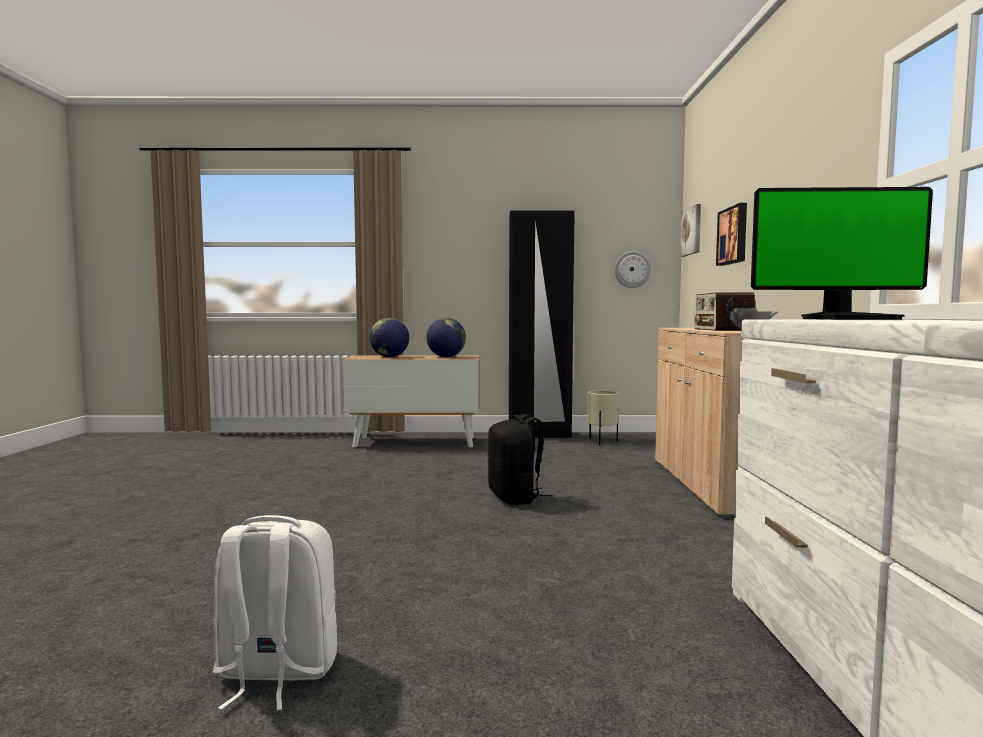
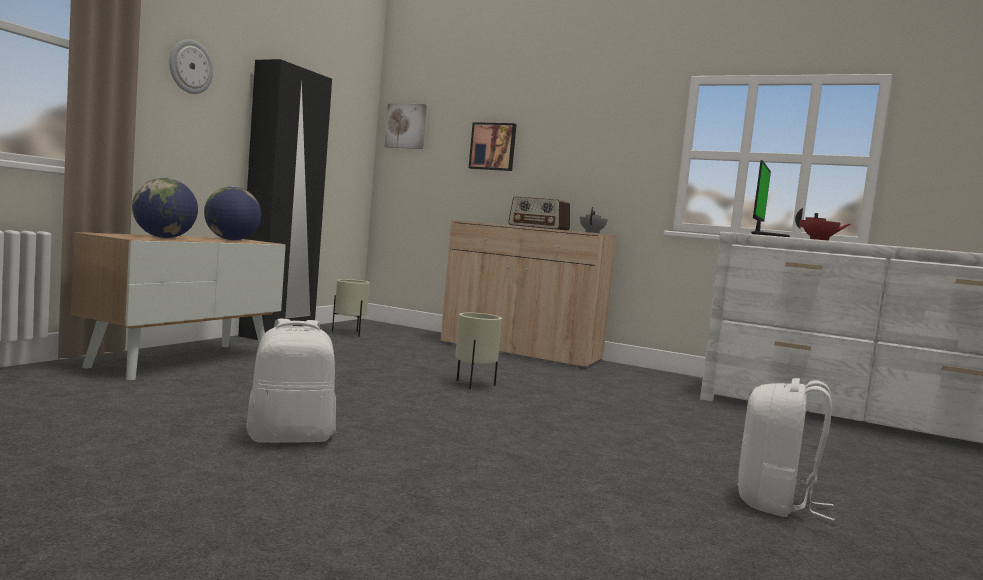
camera: 65 degrees left, 0 degrees up
black backpack [487,414,552,505] -> beige planter [455,313,502,389]
wall clock [615,251,651,288] -> wall clock moved to [169,39,213,94]
none -> white backpack [247,319,336,443]
none -> red teapot [795,208,851,241]

